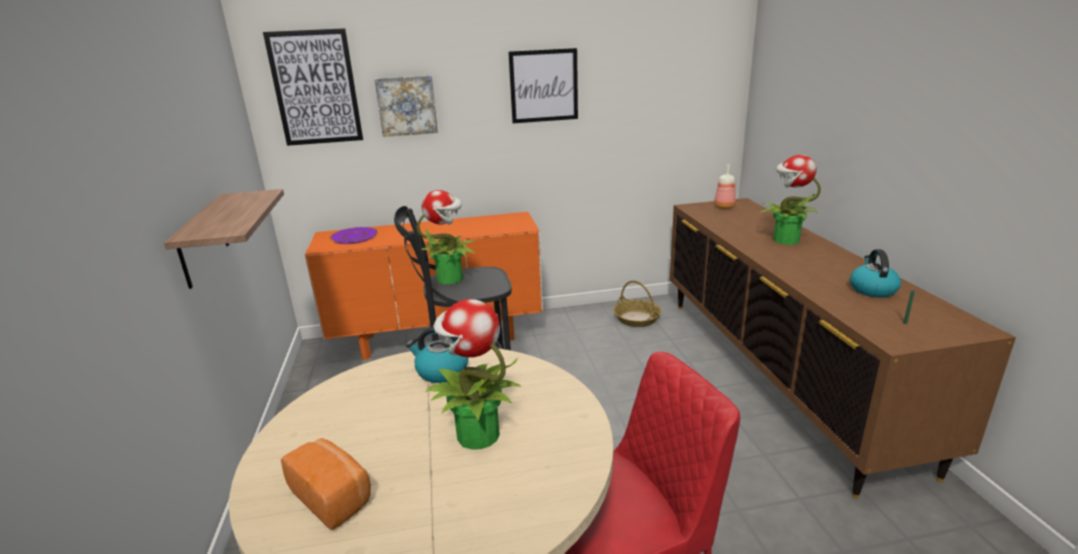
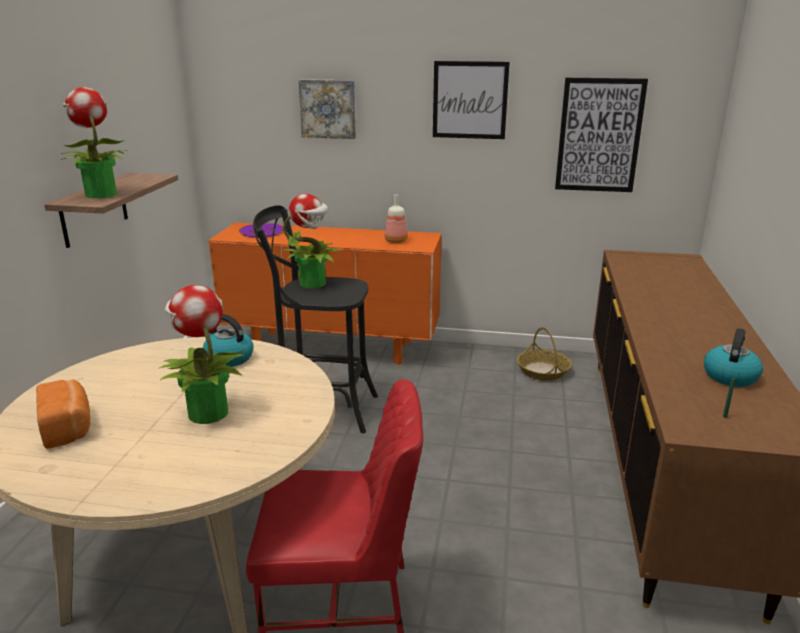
camera: 20 degrees right, 0 degrees up
picture [263,28,363,146] -> picture moved to [555,78,648,192]
bottle [714,164,736,209] -> bottle moved to [385,195,408,243]
potted plant [759,155,821,245] -> potted plant moved to [61,87,127,198]

